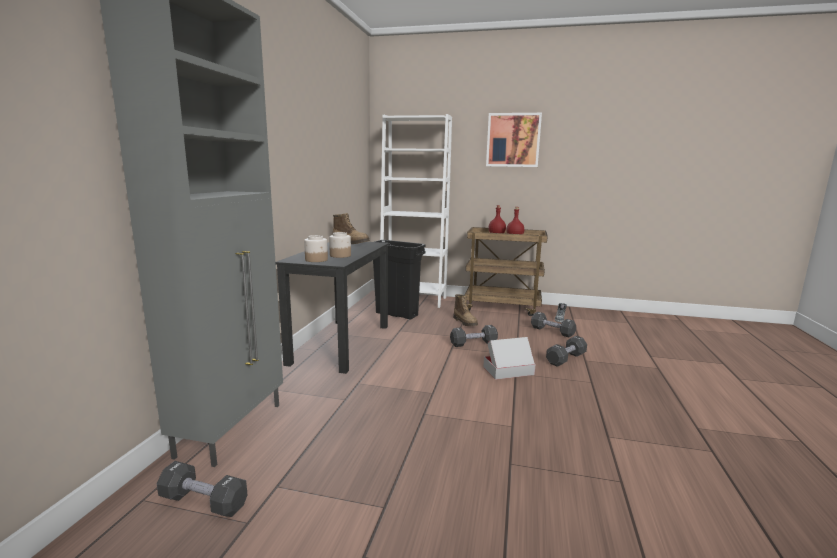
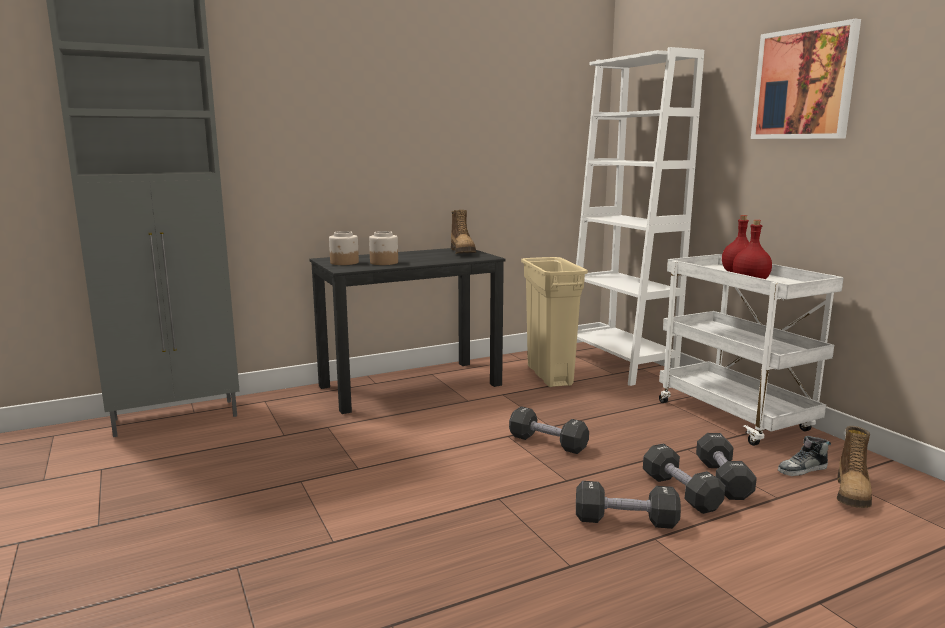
camera: 50 degrees right, 0 degrees up
black dumbbell [157,461,247,517] -> black dumbbell moved to [643,443,725,514]
black trash can [373,240,426,320] -> beige trash can [521,257,588,387]
boot [453,294,478,326] -> boot moved to [837,426,872,508]
brown cart [465,227,548,316] -> white cart [659,254,844,446]
cardboard box [483,337,536,380] -> none

